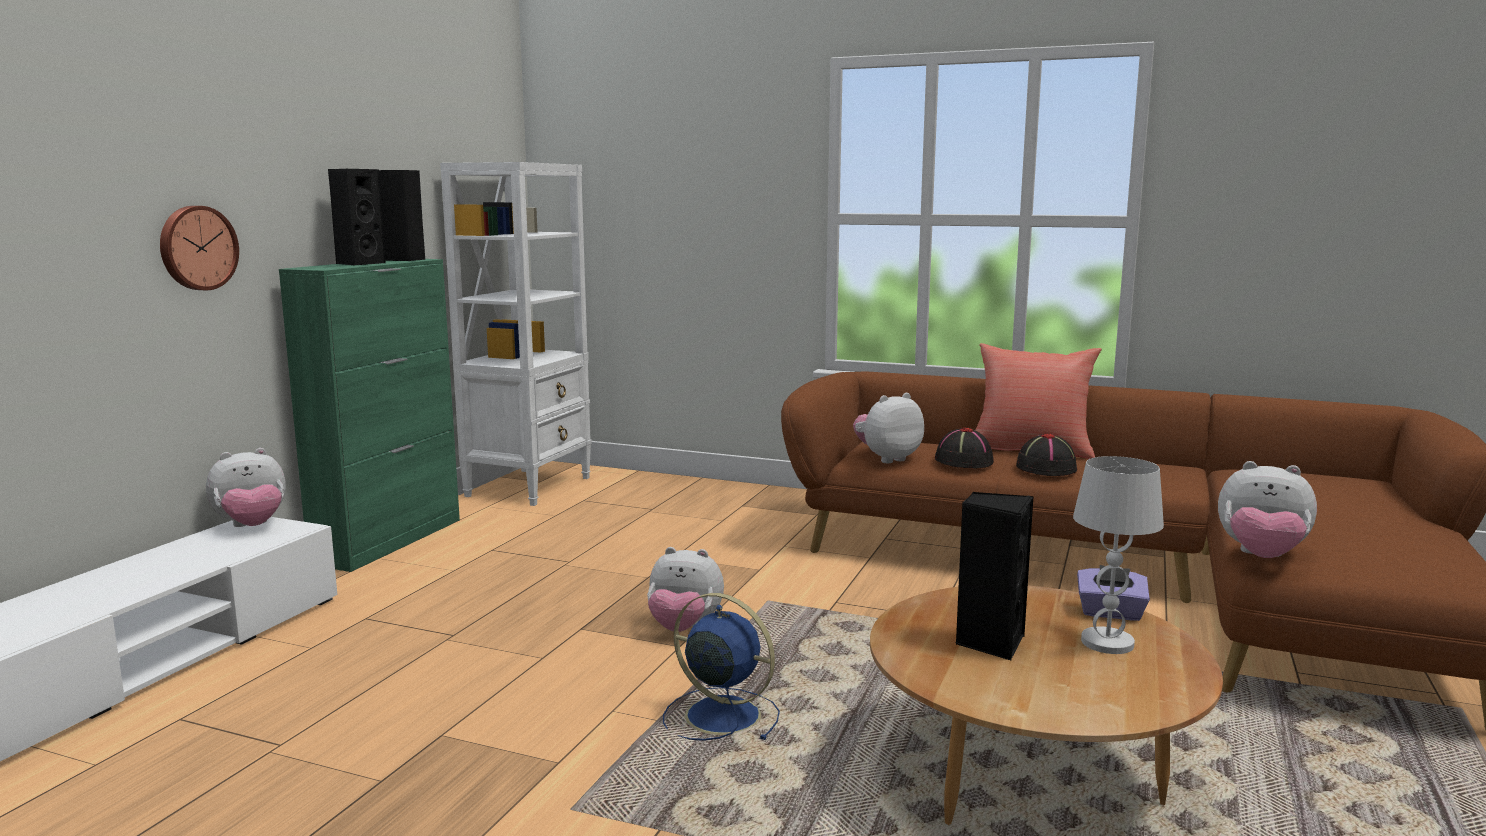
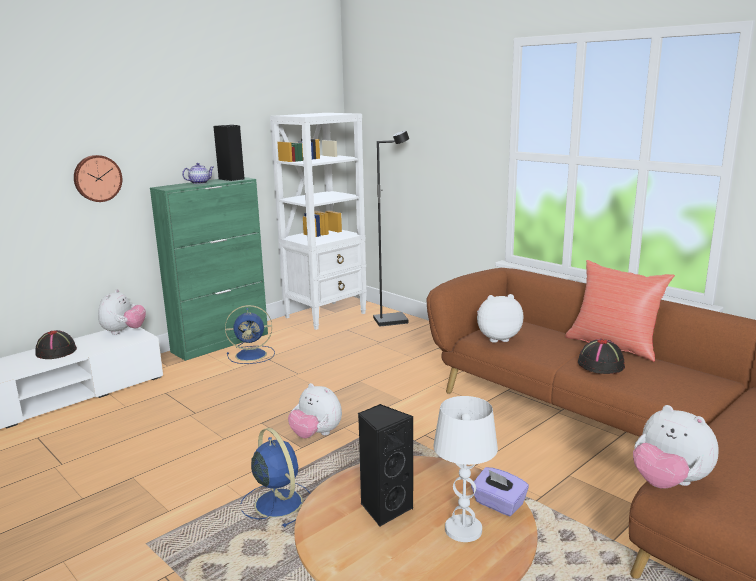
camera: 25 degrees right, 5 degrees up
plush toy [206,448,286,527] -> plush toy turned 75 degrees counterclockwise [98,289,146,335]
black speaker [328,169,385,266] -> teapot [182,163,213,184]
black hat [935,428,994,468] -> black hat moved to [35,330,77,359]
none -> blue fan [225,305,275,364]
none -> black floor lamp [373,130,409,327]

